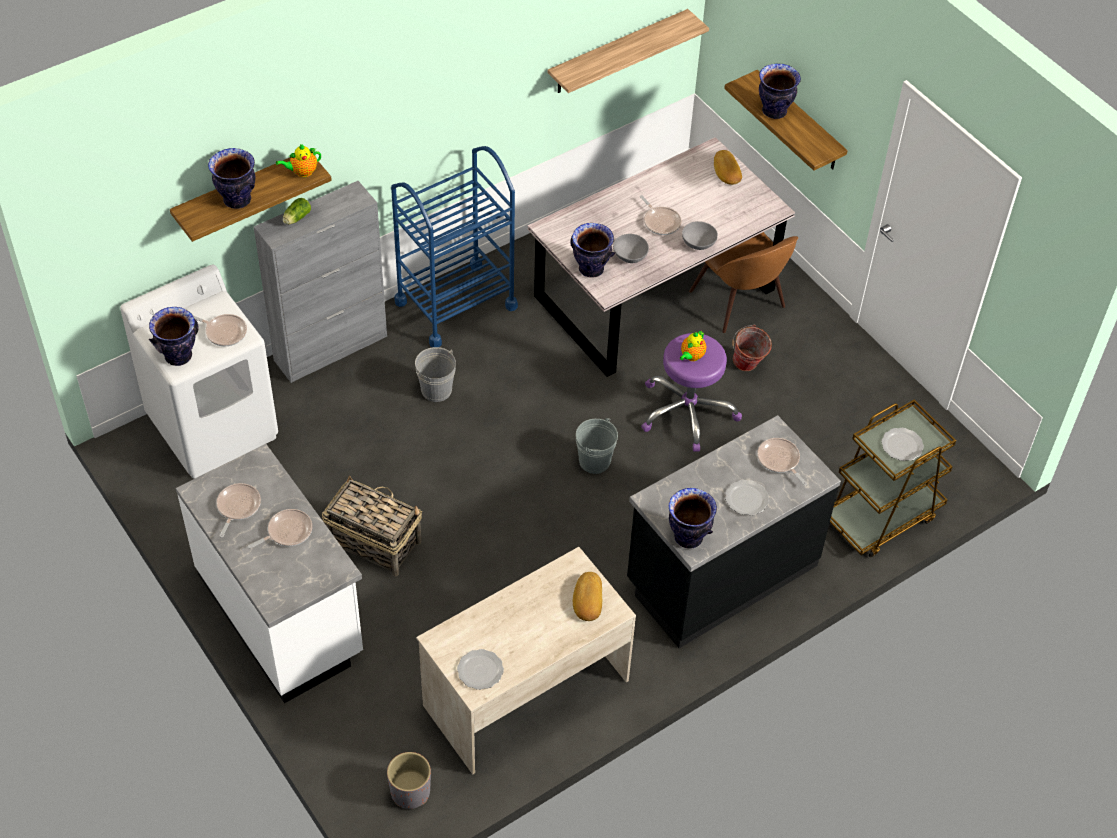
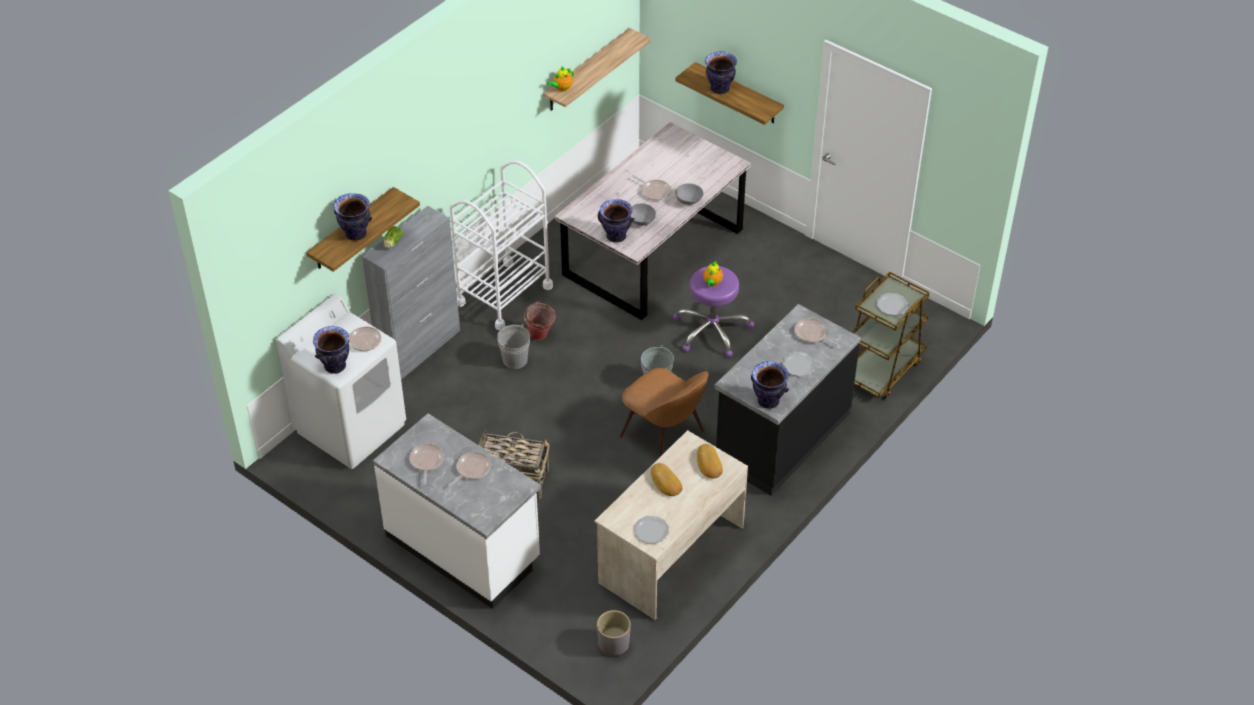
camera: 15 degrees left, 5 degrees down
teapot [276,144,321,177] -> teapot moved to [546,67,574,92]
blue cart [391,146,518,347] -> white cart [450,160,553,330]
brown chair [689,232,798,333] -> brown chair moved to [619,368,709,457]
bread [714,150,742,185] -> bread moved to [651,463,683,496]
bucket [732,325,772,371] -> bucket moved to [524,301,556,340]

